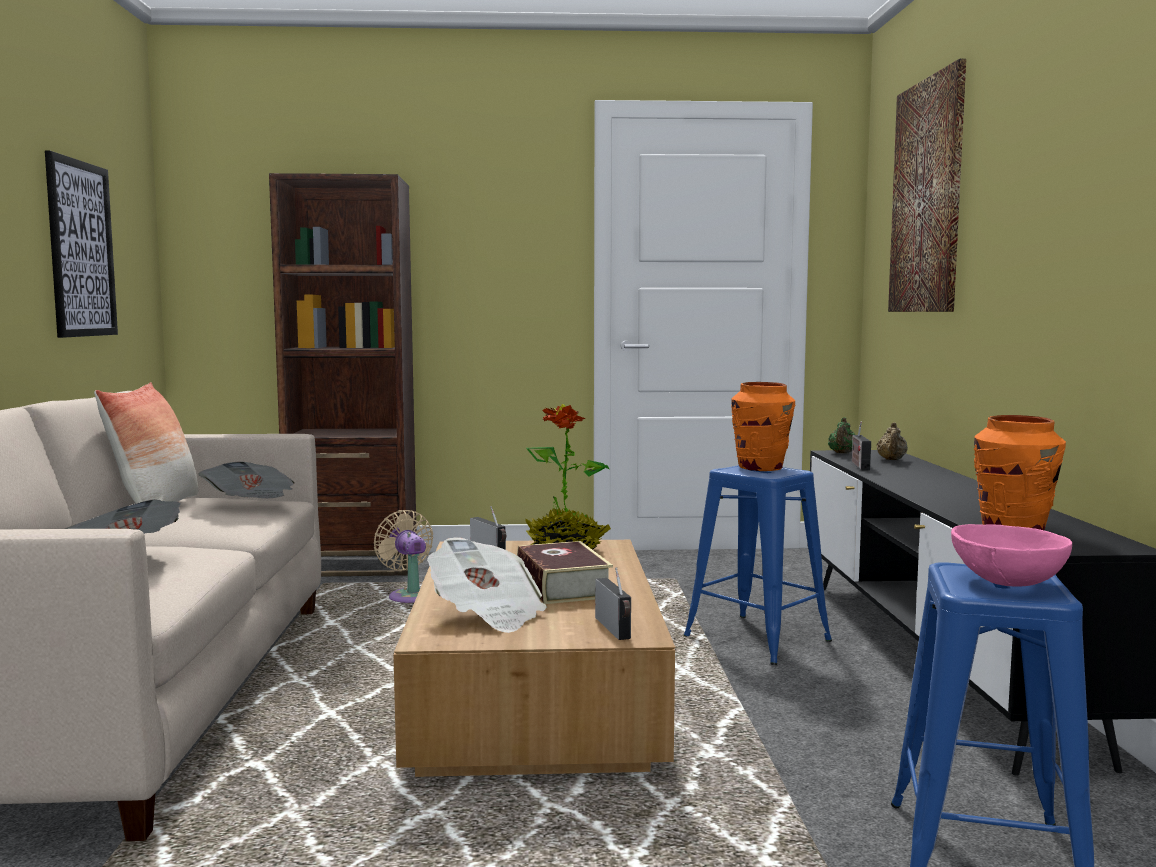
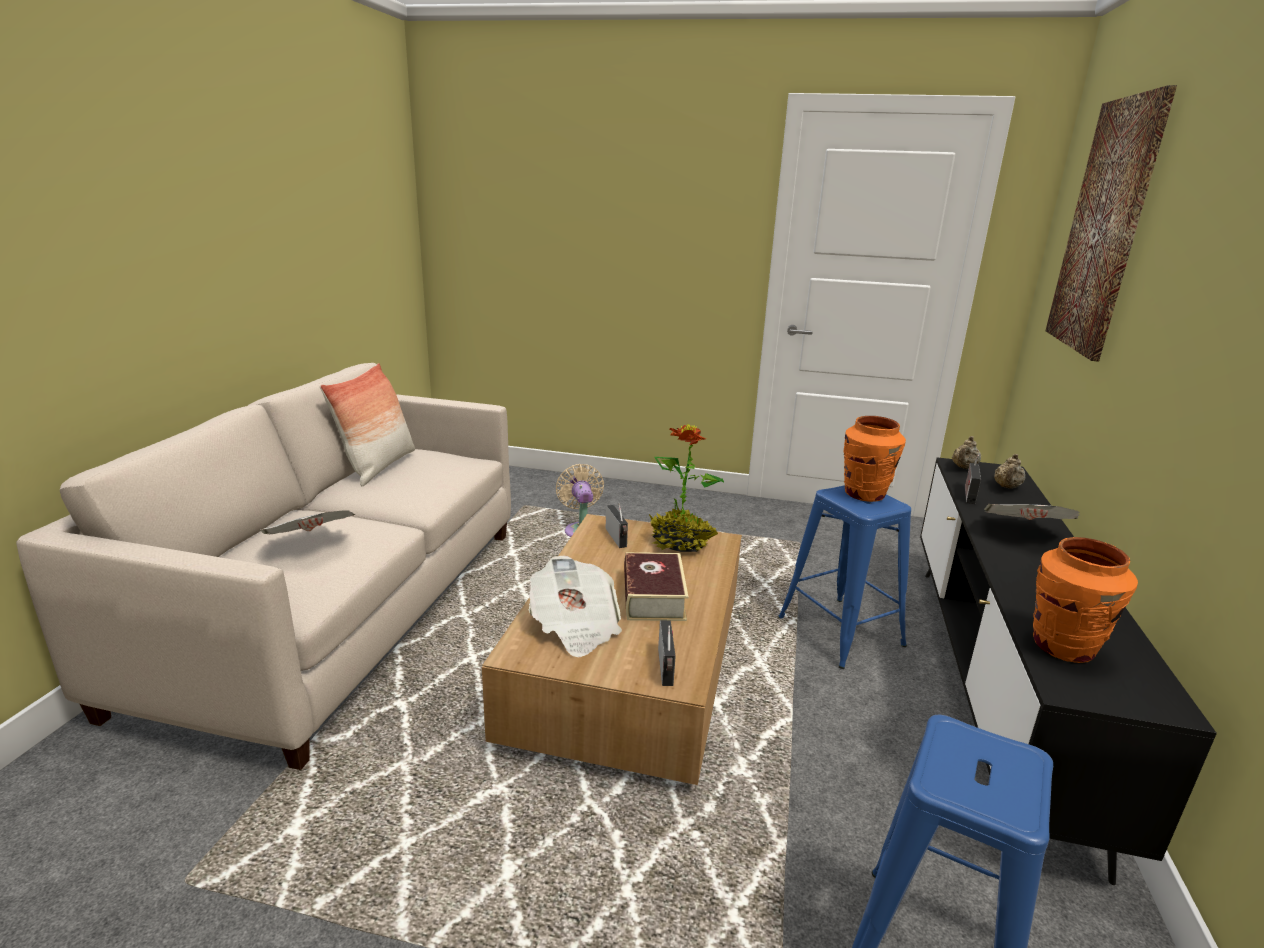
camera: 15 degrees right, 15 degrees up
picture [45,151,118,338] -> none
newspaper [198,462,295,498] -> newspaper moved to [984,504,1080,520]
brown bookcase [269,173,417,577] -> none
green teapot [828,417,855,454] -> beige teapot [952,436,981,469]
pink bowl [951,524,1072,587] -> none

